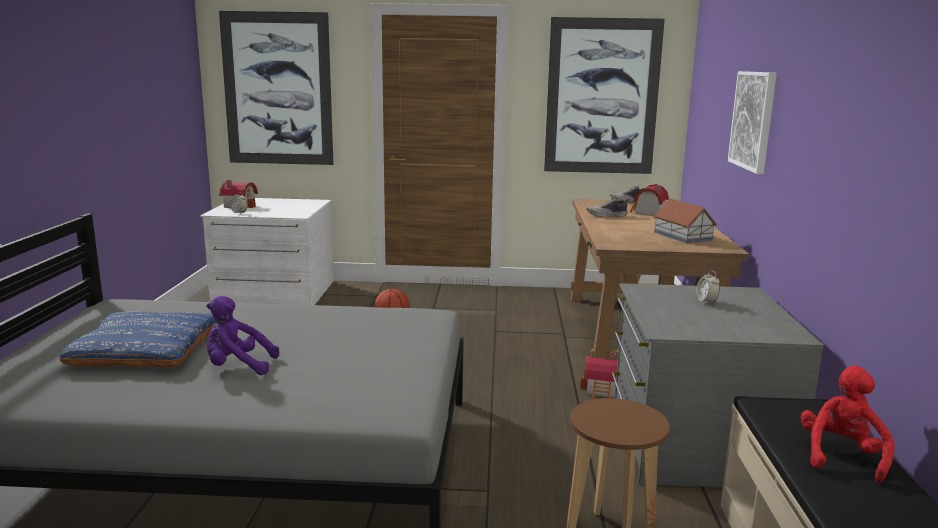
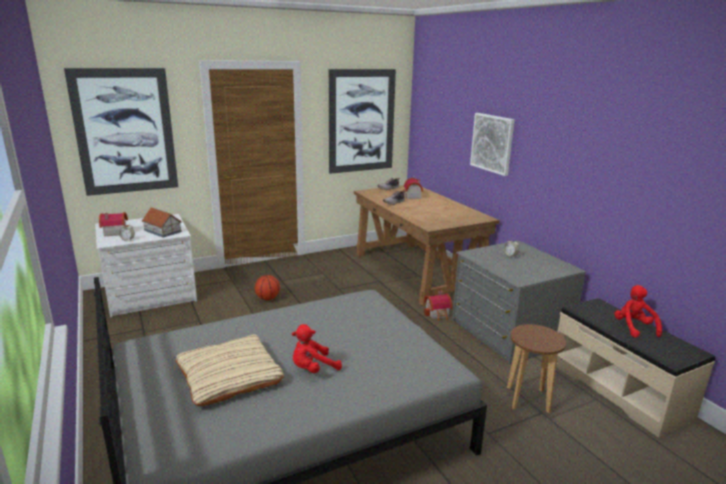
camera: 30 degrees left, 5 degrees up
blue pillow [58,312,216,368] -> beige pillow [176,334,284,406]
purple plush toy [207,296,279,375] -> red plush toy [292,324,342,373]
toy house [654,199,717,243] -> toy house moved to [142,207,182,238]

